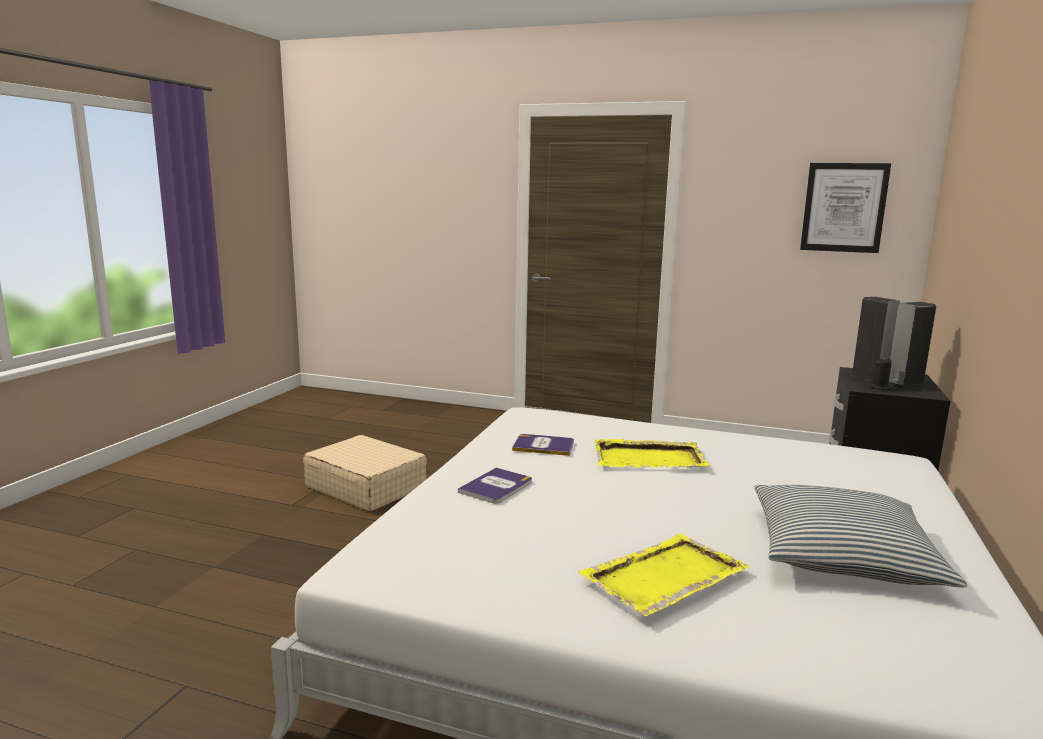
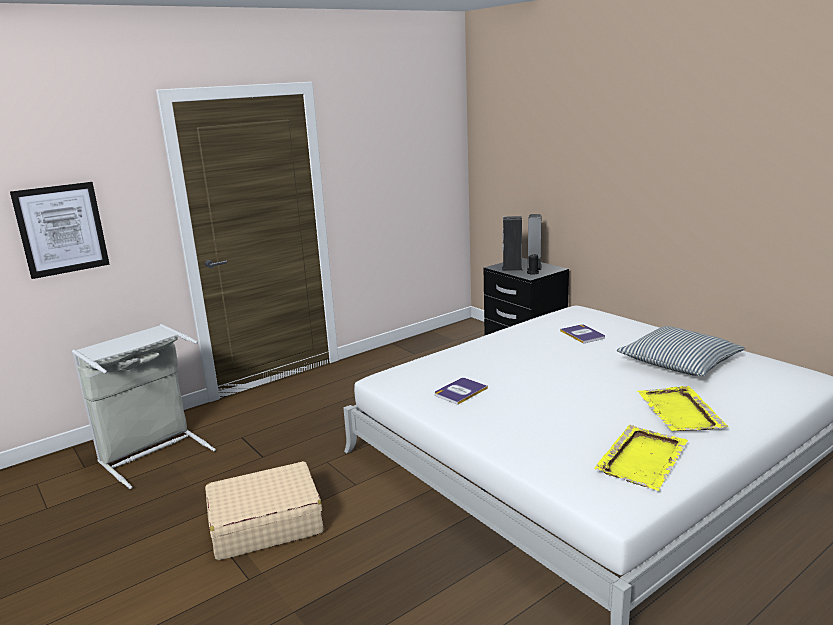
camera: 55 degrees left, 5 degrees up
book [458,467,532,504] -> book moved to [560,324,605,344]
yellow tray [594,439,710,468] -> yellow tray moved to [594,425,688,491]
picture [800,163,891,253] -> picture moved to [10,182,110,279]
none -> grey laundry basket [72,324,216,489]

